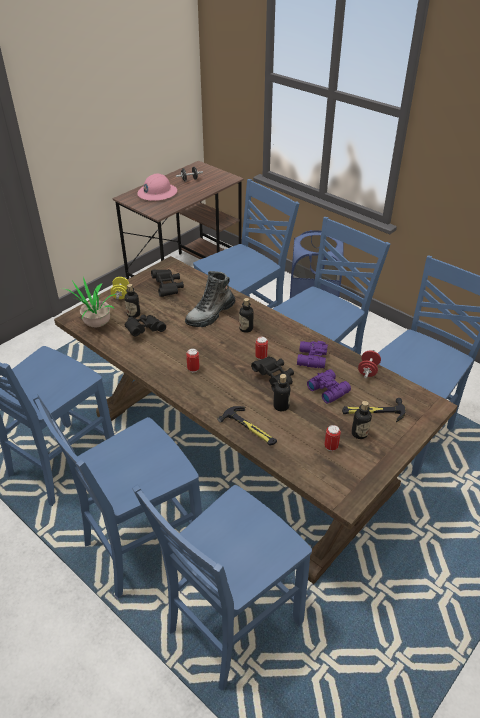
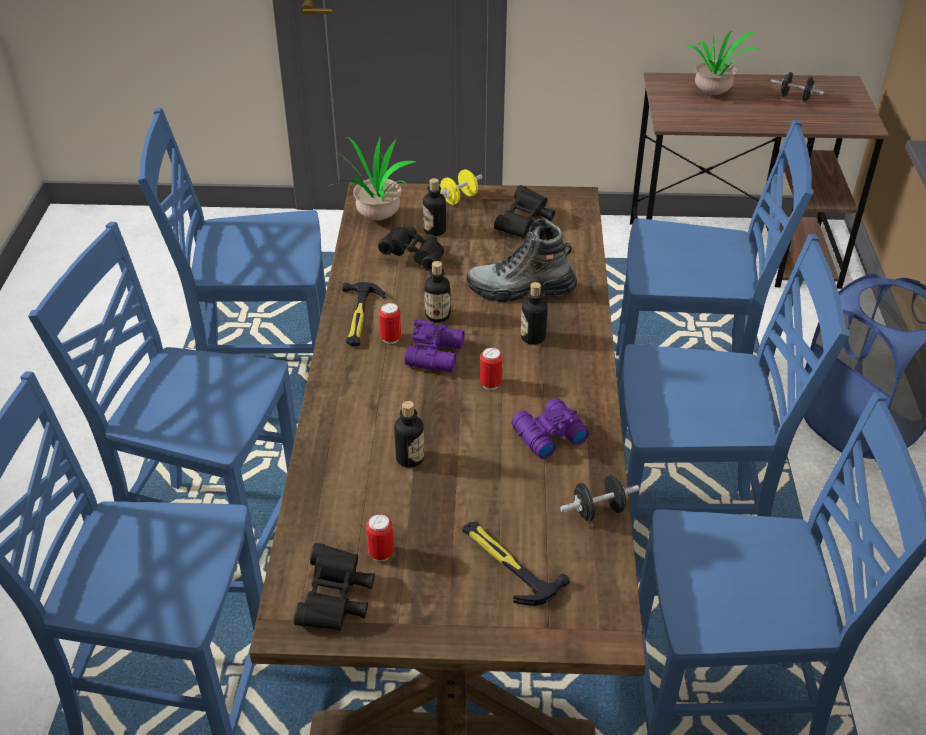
camera: 50 degrees right, 0 degrees up
pink hard hat [137,173,177,201] -> potted plant [686,31,761,95]
hammer [217,406,277,445] -> hammer moved to [342,282,385,346]
black binoculars [251,357,294,391] -> black binoculars moved to [294,543,375,631]
purple binoculars [307,369,351,404] -> purple binoculars moved to [405,319,465,372]
bottle [352,401,372,439] -> bottle moved to [424,261,451,323]
red dumbbell [358,350,381,378] -> black dumbbell [560,475,640,521]

